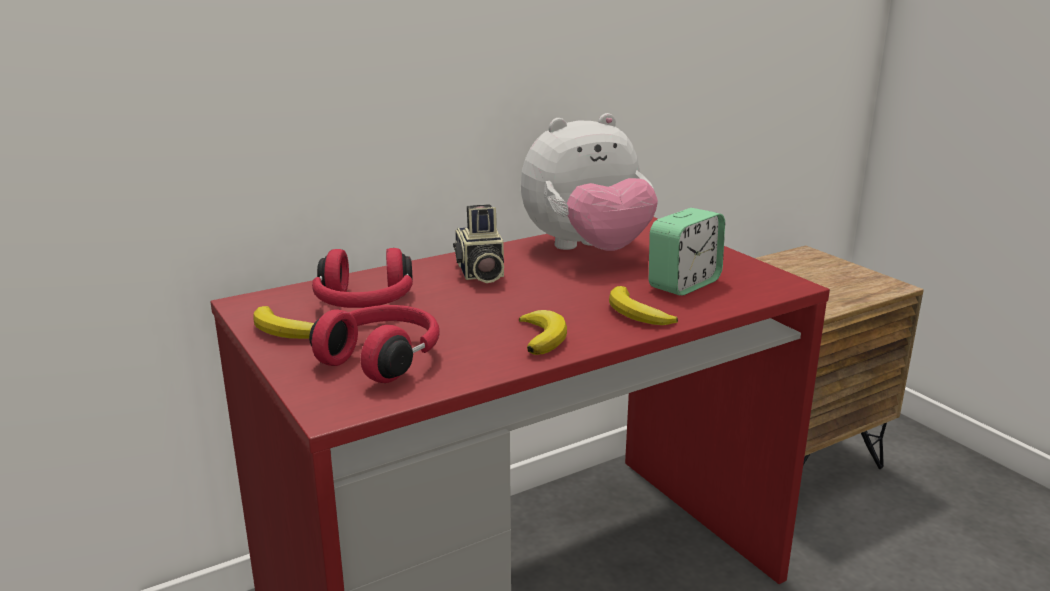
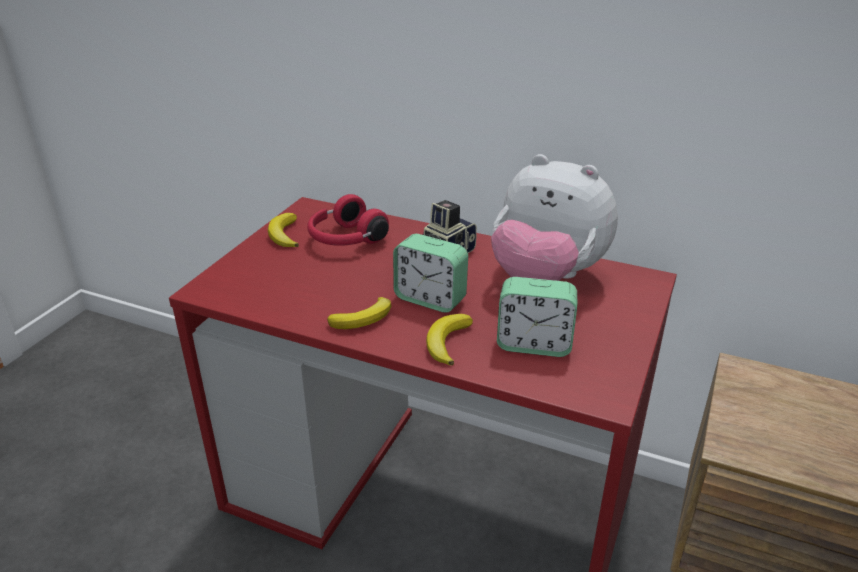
camera: 55 degrees right, 10 degrees up
red headphones [309,305,440,383] -> none
none -> alarm clock [393,234,468,313]

